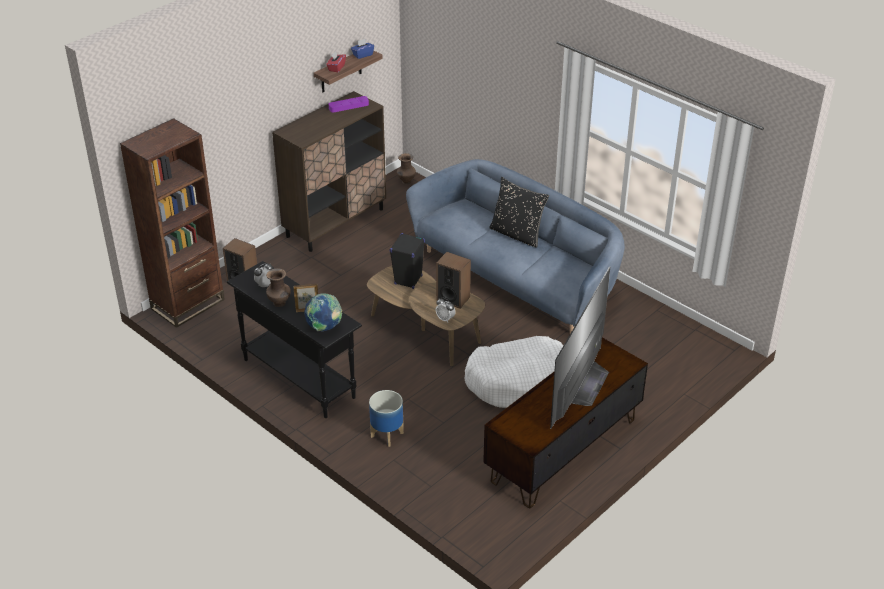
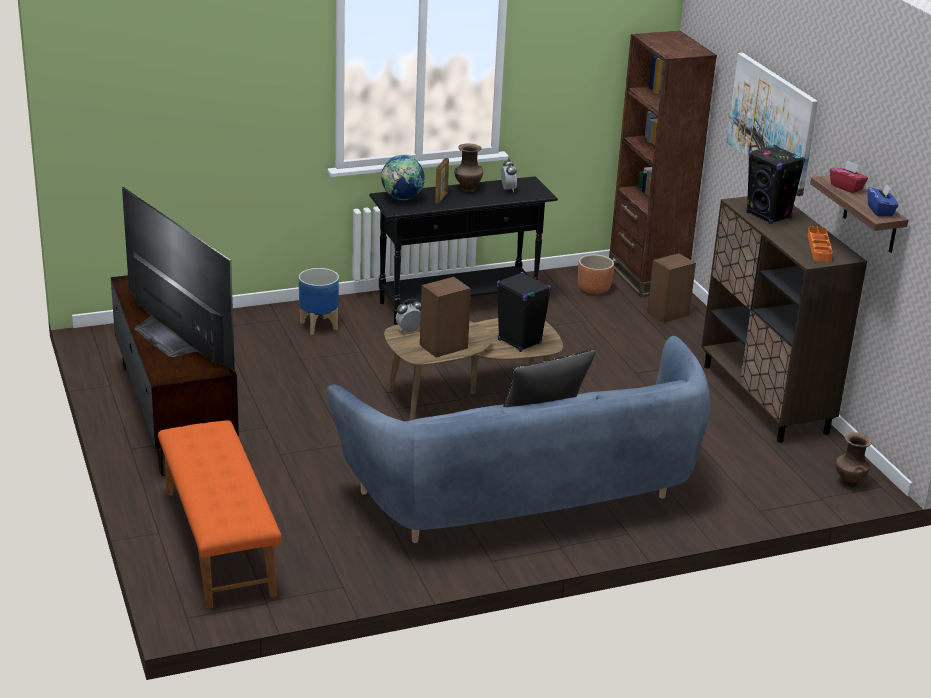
camera: 115 degrees right, 10 degrees down
purple tray [329,96,369,113] -> orange tray [807,226,833,262]
white dog bed [464,336,563,408] -> none
none -> orange bench [158,420,282,609]
none -> brown planter [578,254,614,294]
none -> picture [726,53,818,196]
none -> black speaker [746,145,805,224]

